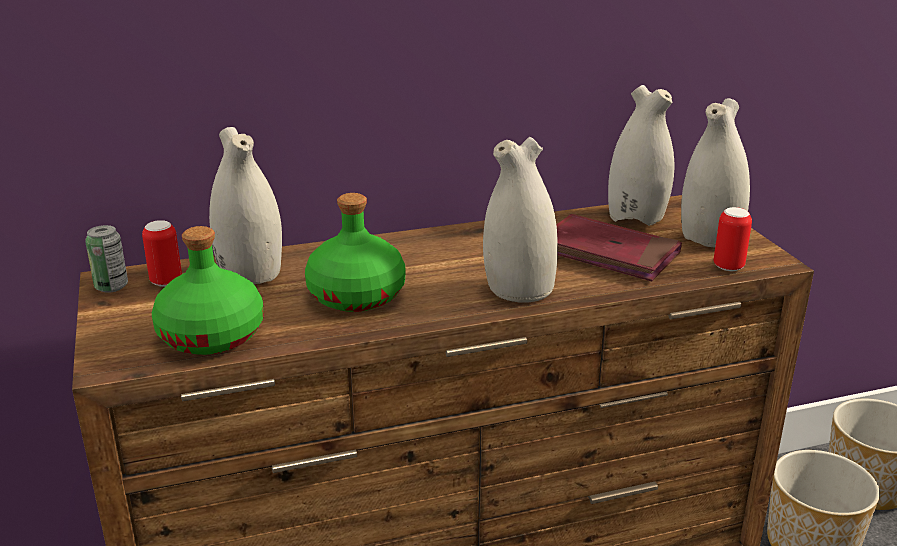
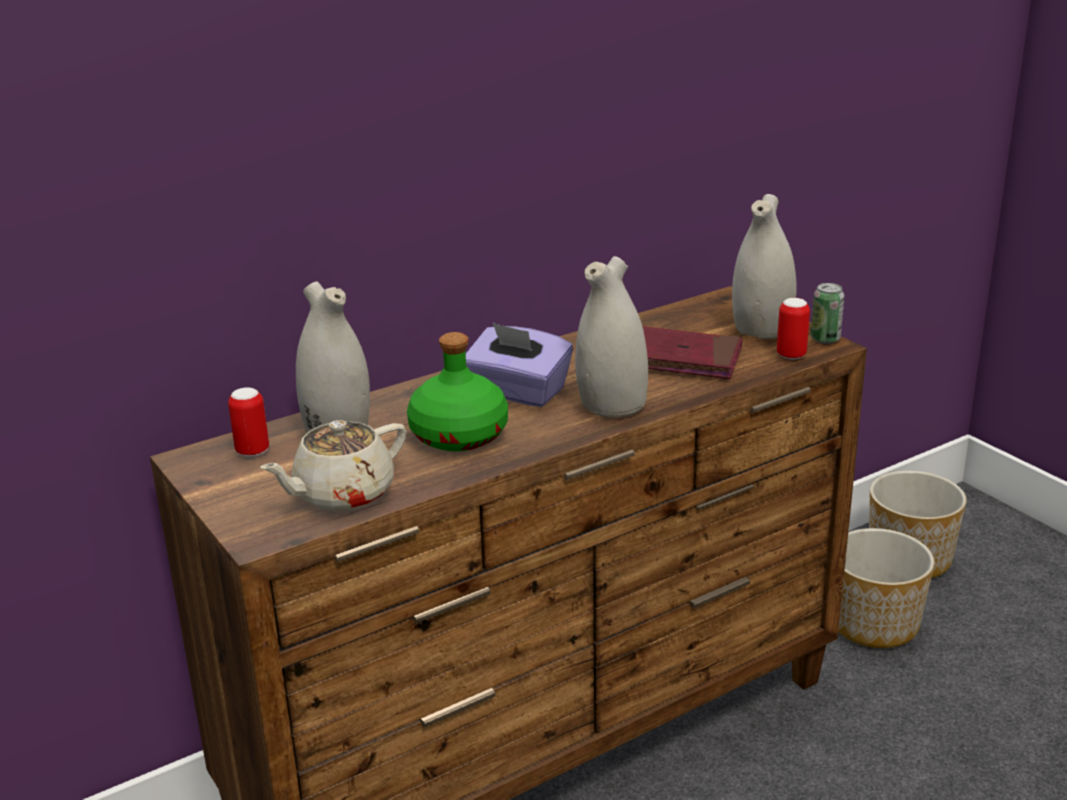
camera: 15 degrees left, 0 degrees up
can [85,225,128,293] -> can moved to [811,283,844,344]
green bottle [152,226,264,355] -> beige teapot [260,420,407,511]
white vase [608,85,675,226] -> none
none -> purple tissue box [466,322,573,407]

